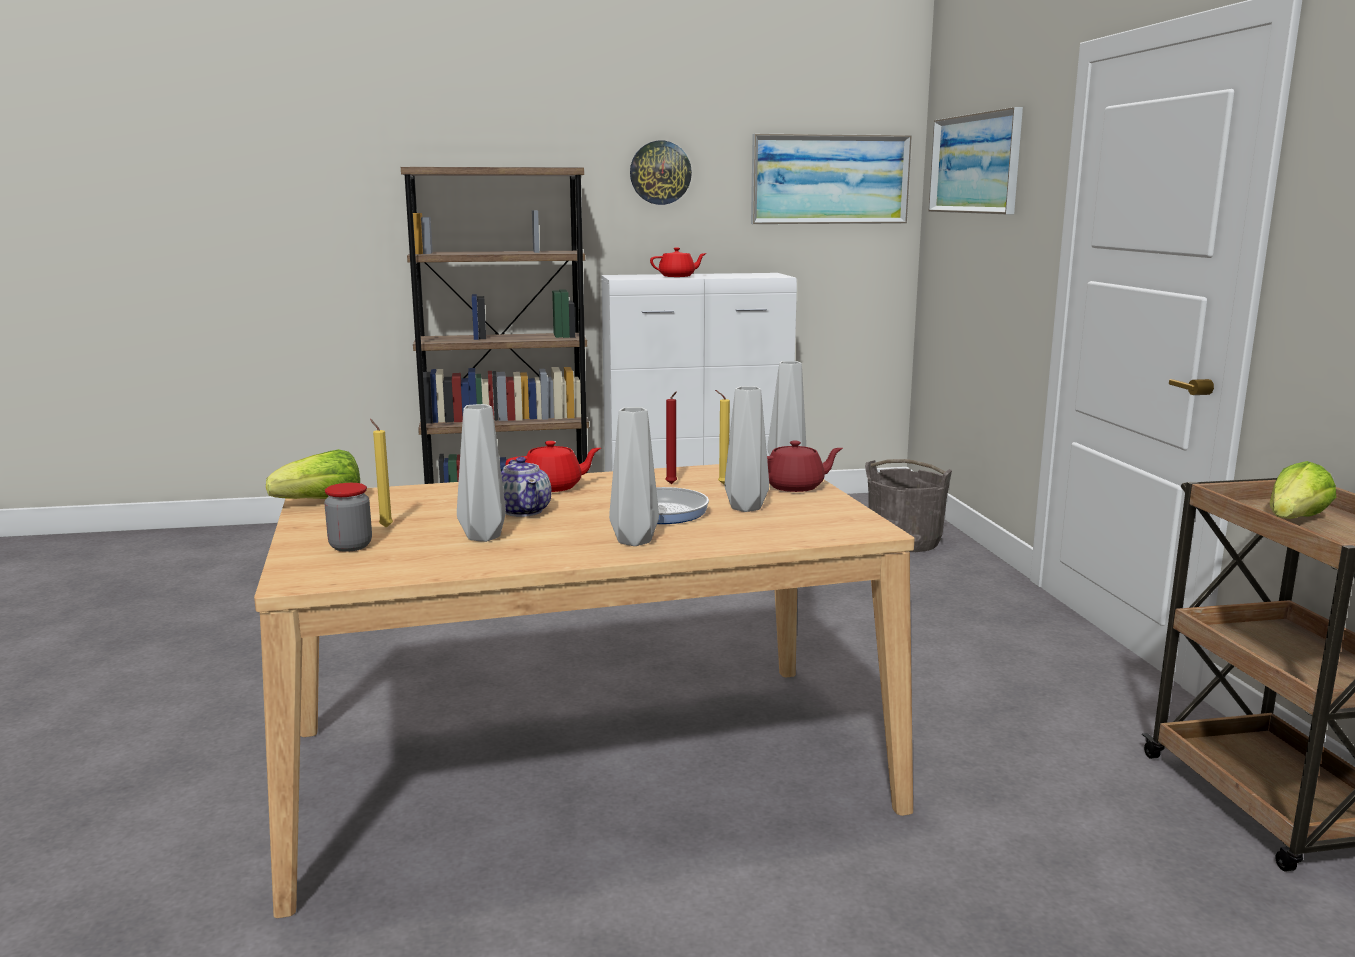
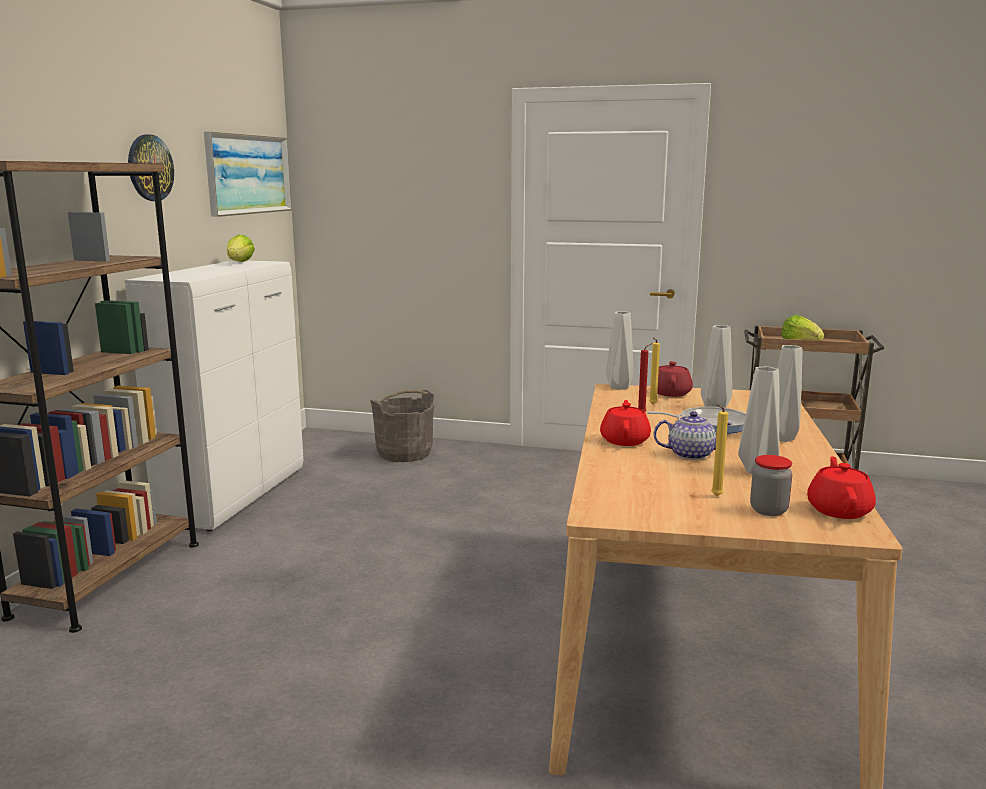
camera: 65 degrees left, 0 degrees up
lettuce [266,449,360,499] -> lettuce moved to [227,235,255,262]
red teapot [650,248,707,277] -> red teapot moved to [807,456,876,519]
picture [929,107,1023,214] -> none

